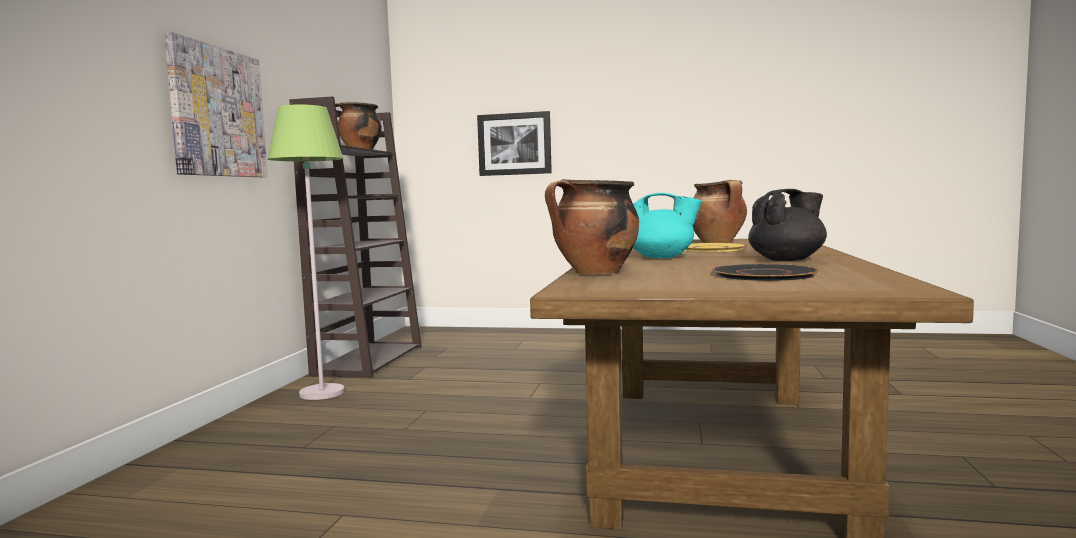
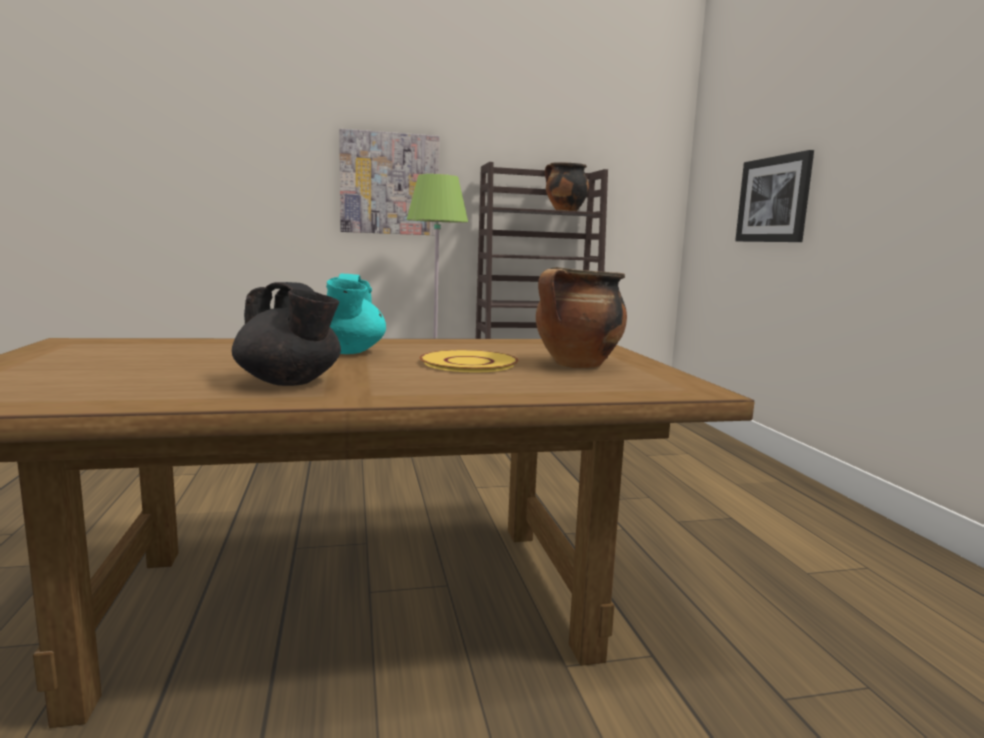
camera: 65 degrees right, 5 degrees up
cooking pot [545,179,639,275] -> none
black plate [711,264,819,281] -> none

